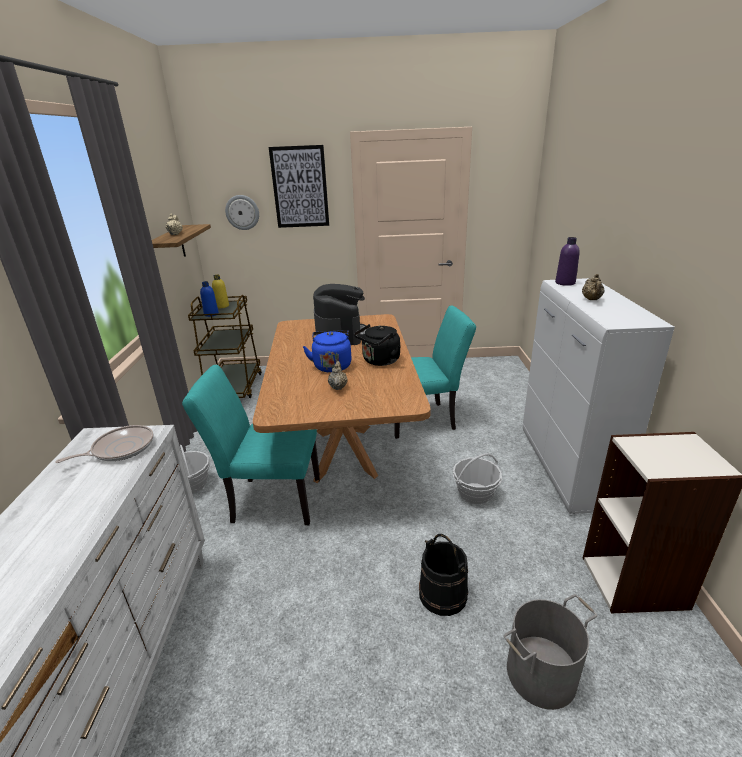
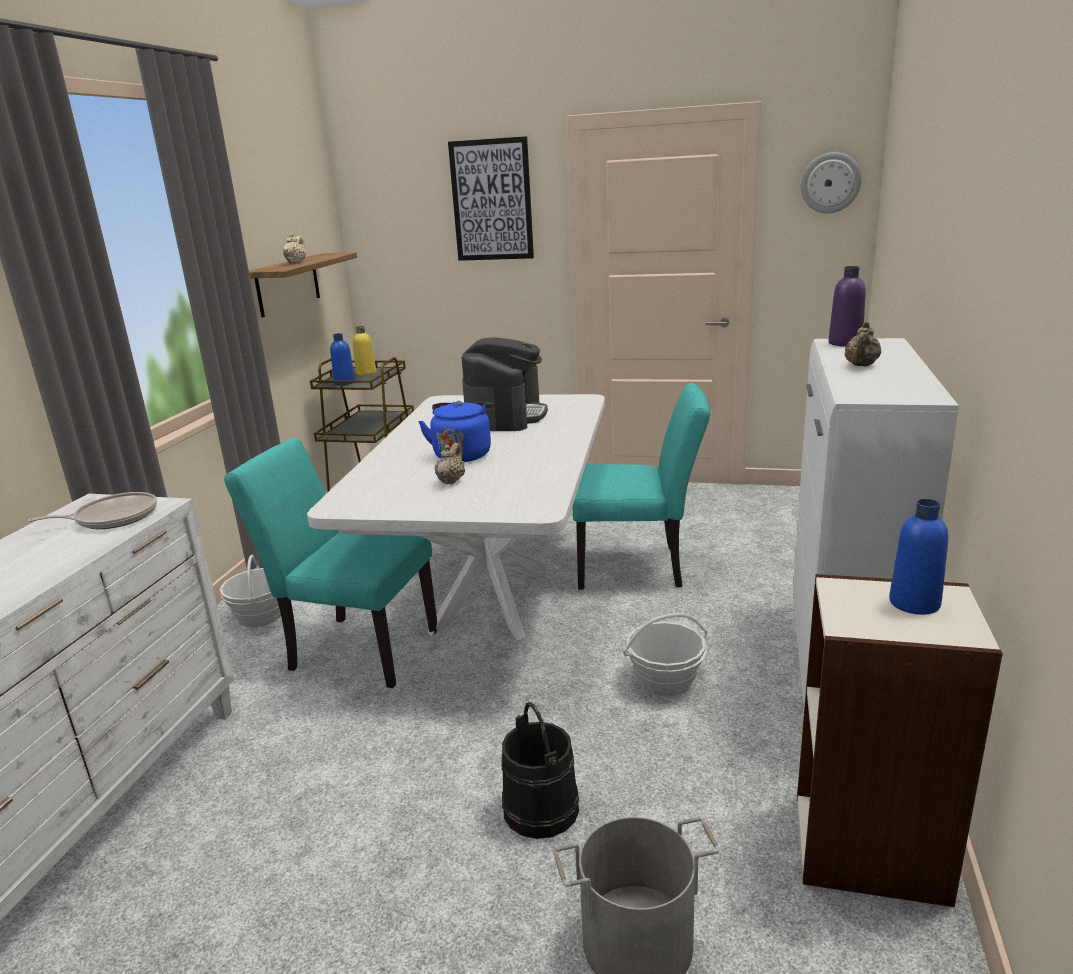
camera: 15 degrees right, 5 degrees down
wall clock [225,195,259,230] -> wall clock moved to [801,152,862,214]
brown dining table [253,314,431,483] -> white dining table [307,394,605,640]
black kettle [354,324,401,366] -> none
none -> blue bottle [889,499,948,615]

